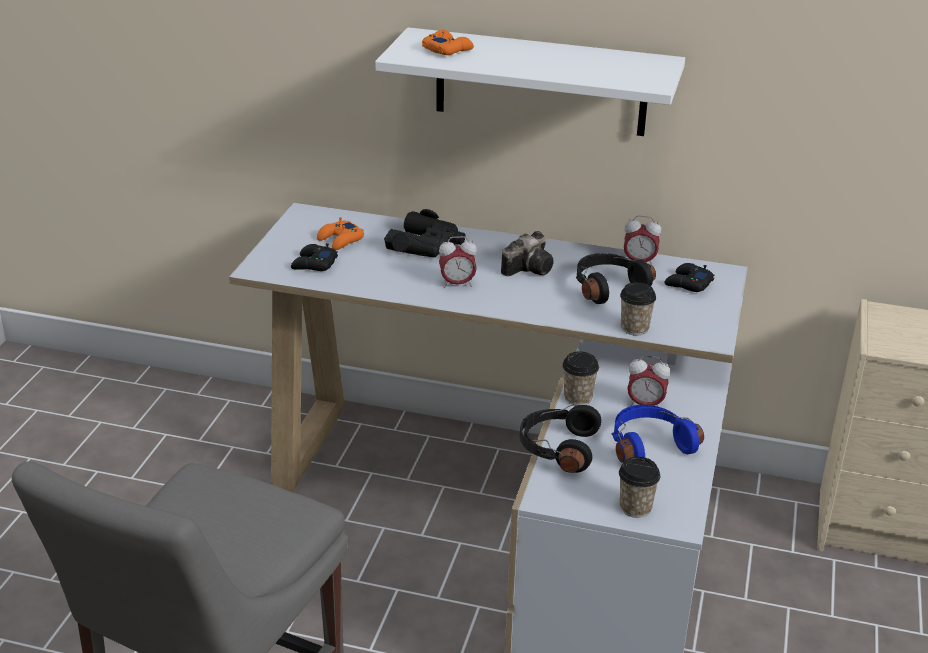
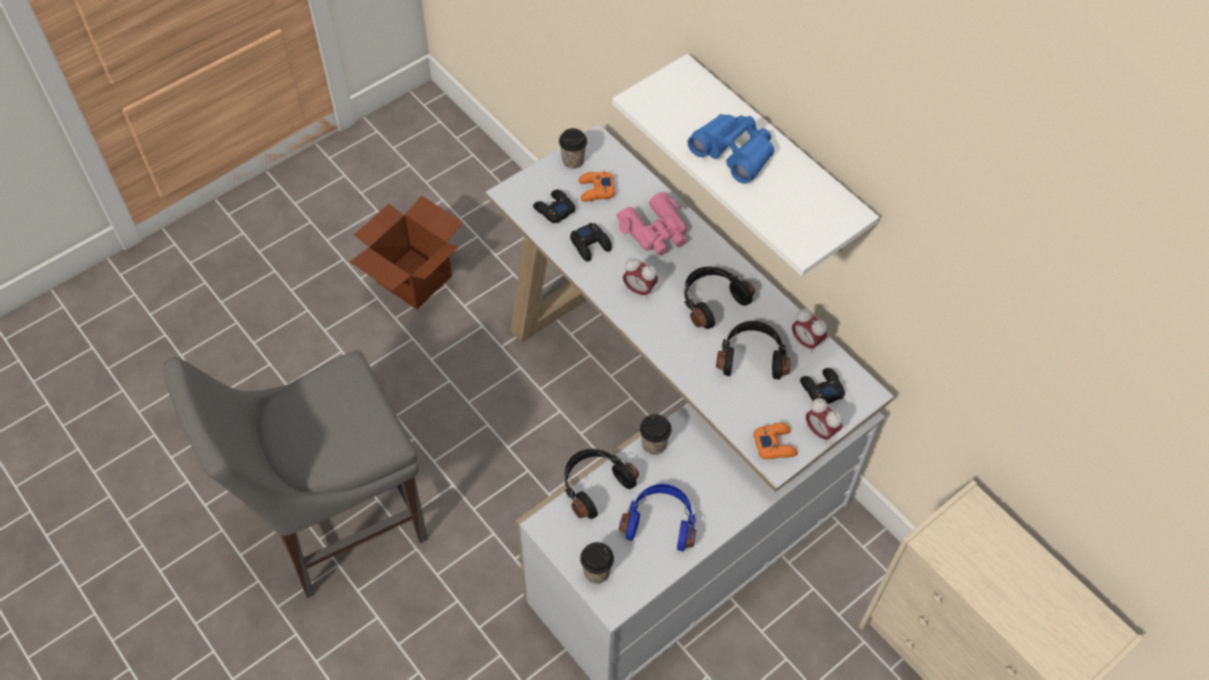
camera: 35 degrees right, 25 degrees up
black binoculars [384,209,466,257] -> pink binoculars [616,192,687,255]
orange game controller [422,30,474,55] -> orange game controller moved to [753,423,798,459]
camera [501,231,554,276] -> black headphones [684,267,755,329]
cup [620,282,656,336] -> cup moved to [559,128,587,169]
alarm clock [627,355,670,407] -> alarm clock moved to [806,398,842,443]
none -> cardboard box [350,195,463,309]
none -> black game controller [570,223,612,262]
none -> blue binoculars [687,114,774,184]

